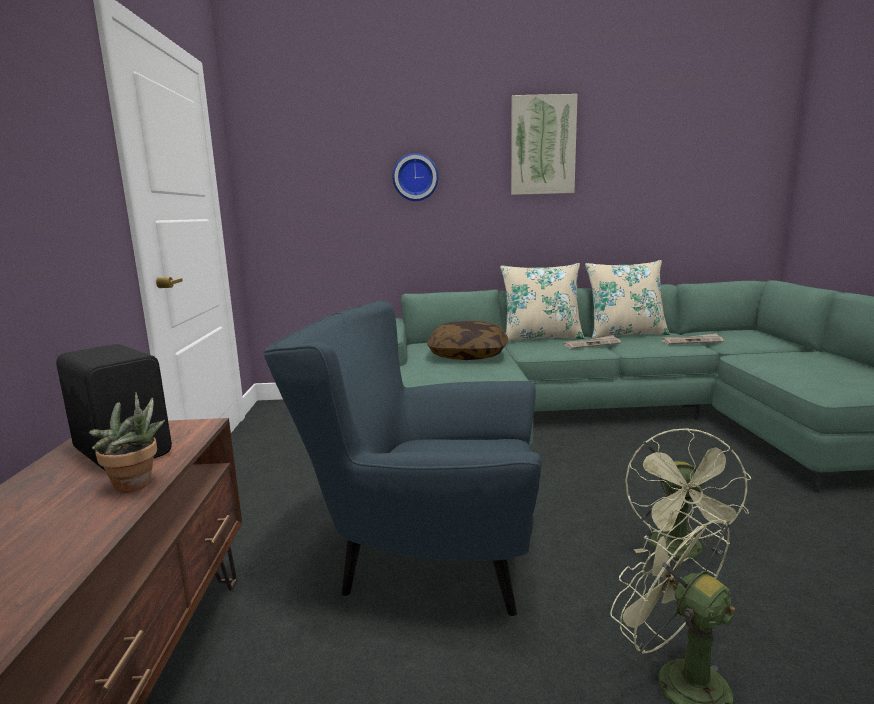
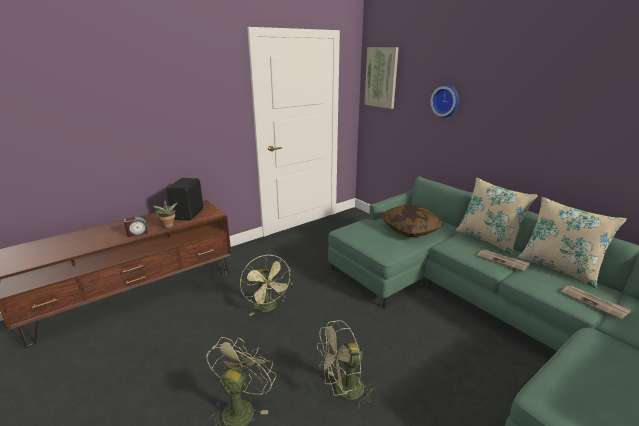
camera: 55 degrees right, 10 degrees up
blue armchair [264,300,542,617] -> green fan [240,255,293,316]
picture [511,94,578,195] -> picture moved to [364,47,399,109]
none -> alarm clock [124,217,148,237]

